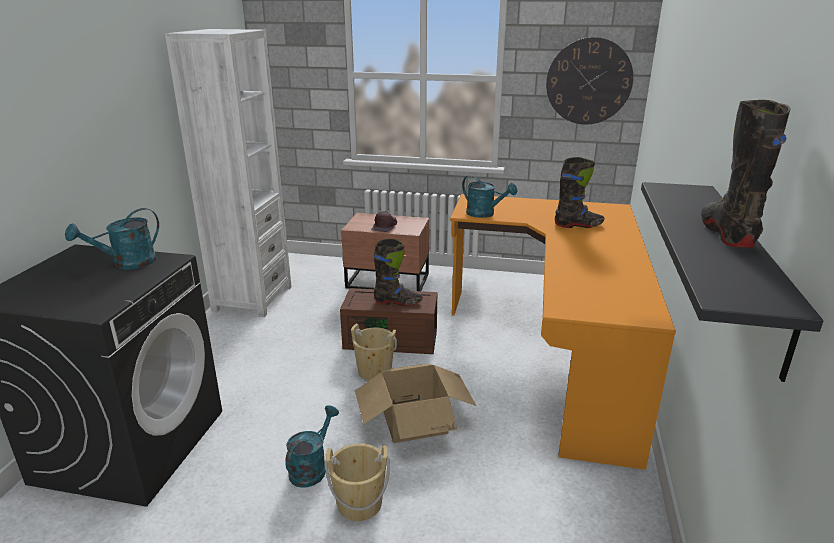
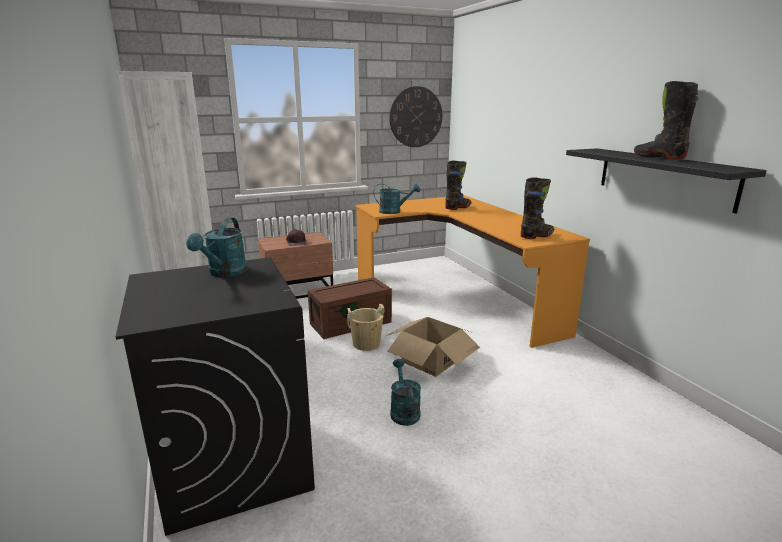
camera: 35 degrees left, 5 degrees down
beige bucket [324,443,390,521] -> none
black boot [374,239,423,306] -> black boot moved to [521,177,554,239]

